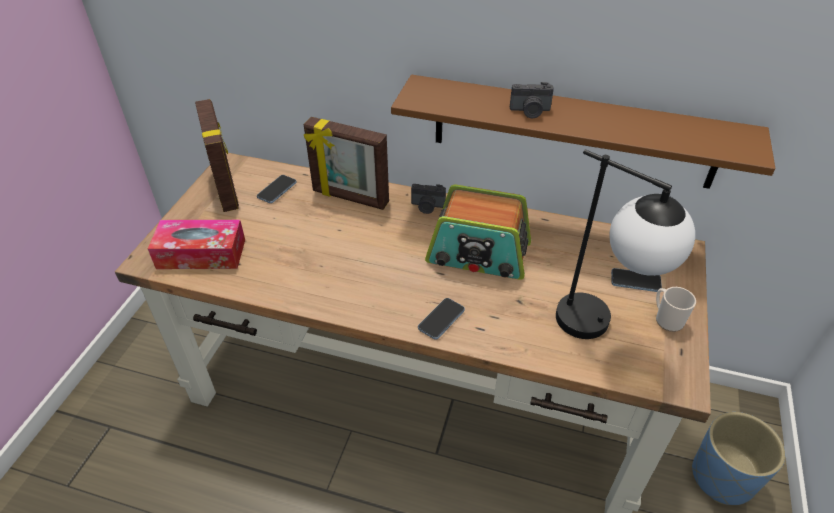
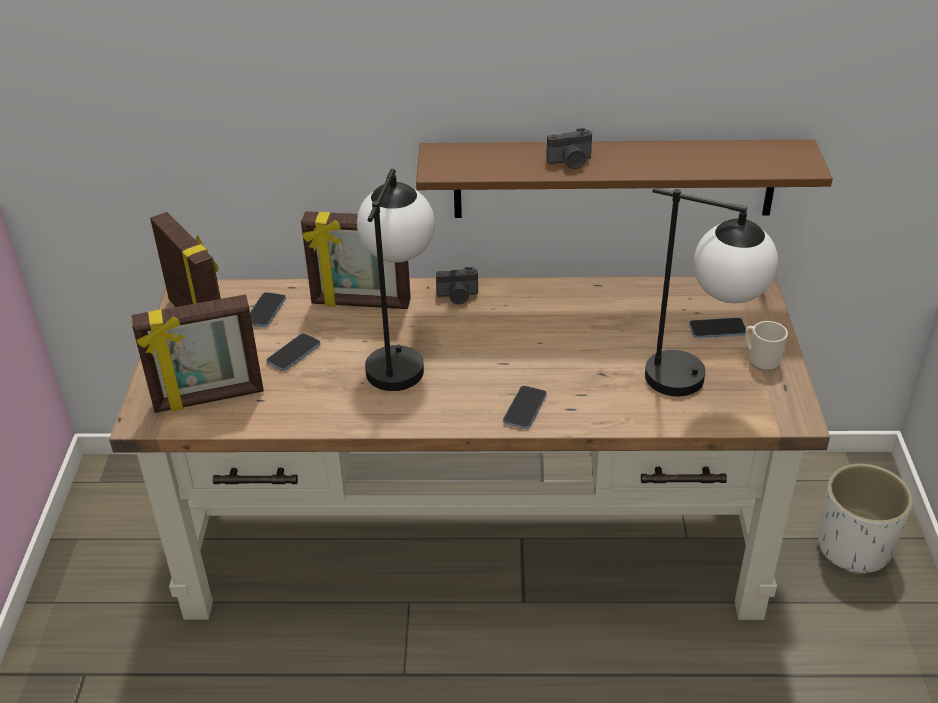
camera: 15 degrees left, 5 degrees down
tissue box [148,220,245,269] -> picture frame [131,295,264,413]
radio [425,185,531,280] -> none
blue planter [692,412,785,505] -> white planter [818,464,913,575]
none -> phone [266,333,320,371]
none -> table lamp [357,169,435,391]

